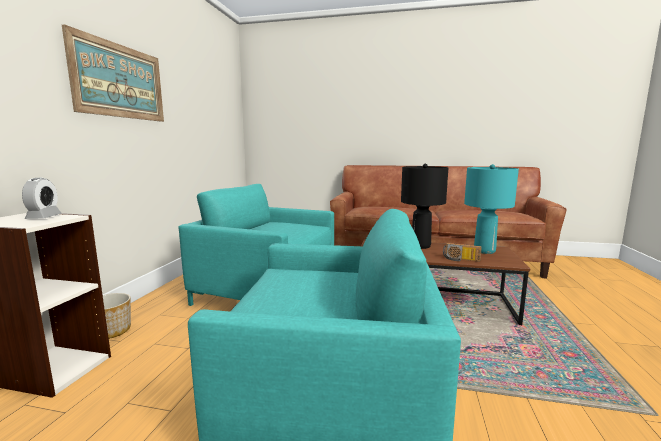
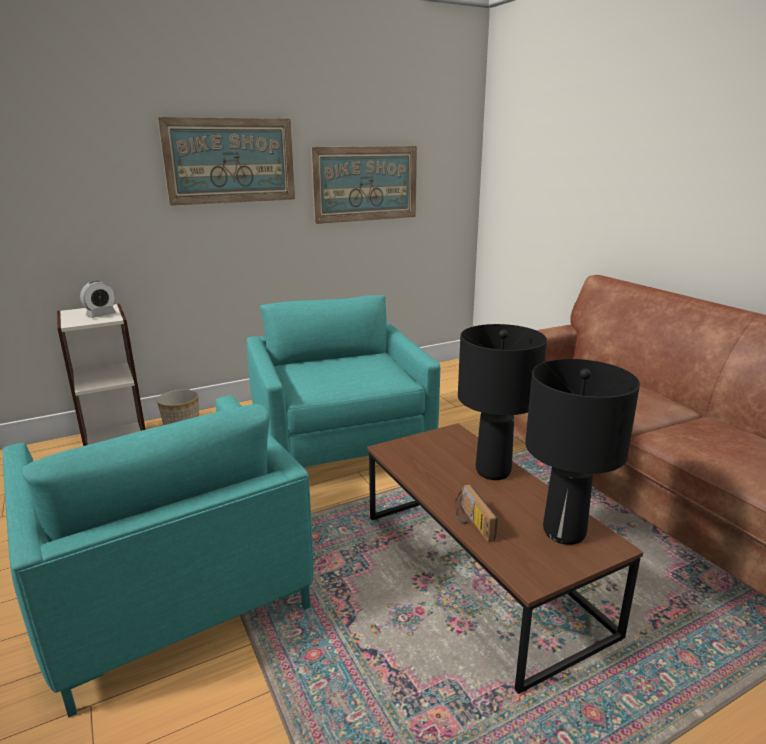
camera: 50 degrees right, 10 degrees up
turquoise table lamp [464,164,519,254] -> black table lamp [525,359,640,545]
none -> picture [311,146,417,224]

